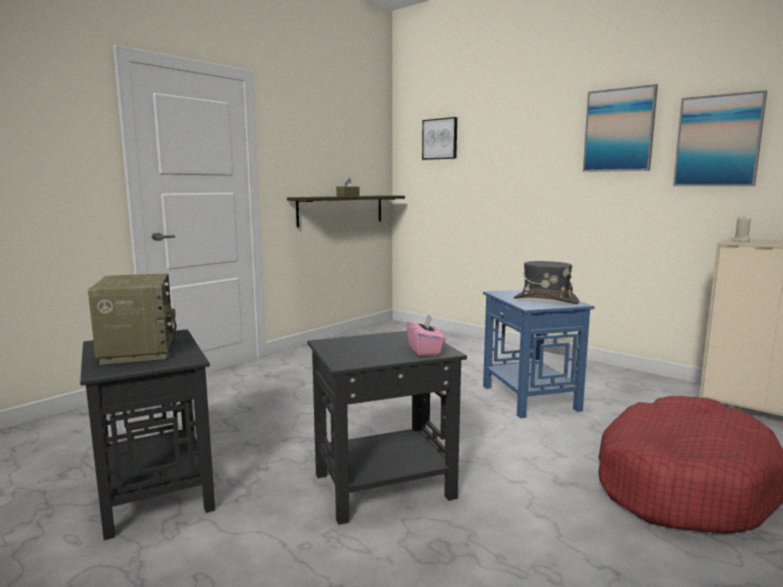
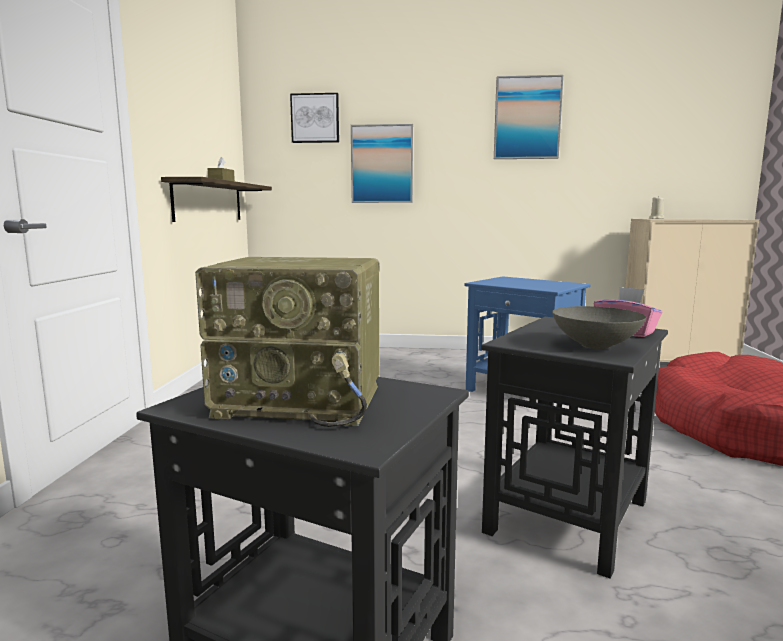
camera: 35 degrees left, 0 degrees up
radio [88,273,179,365] -> radio turned 150 degrees clockwise [195,257,380,427]
grey hat [514,261,579,304] -> none
picture [673,90,767,186] -> picture moved to [351,124,413,203]
none -> grey bowl [552,306,646,349]

